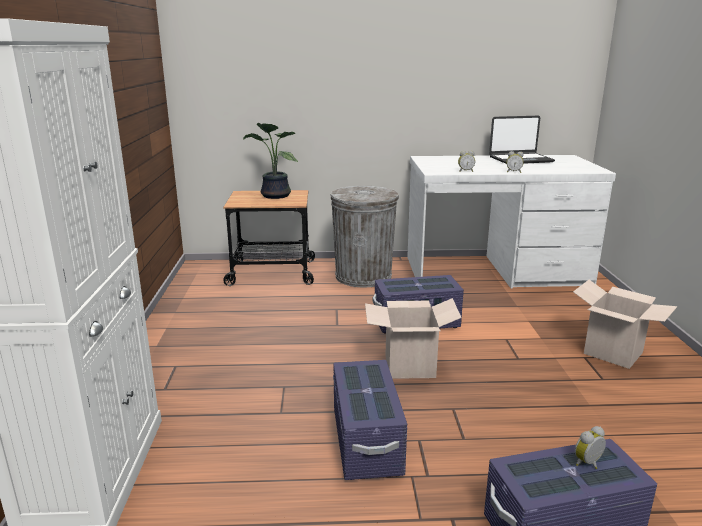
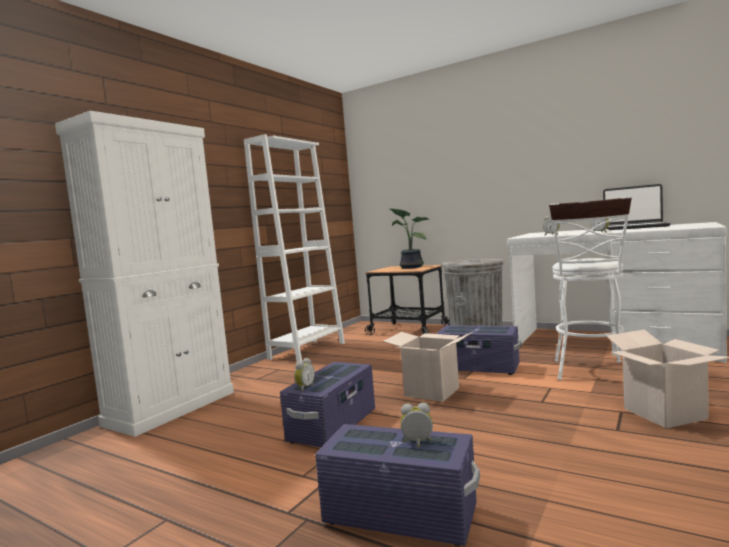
camera: 35 degrees right, 15 degrees down
none -> white bookcase [244,134,345,362]
none -> alarm clock [294,358,315,391]
none -> white stool [549,197,632,380]

